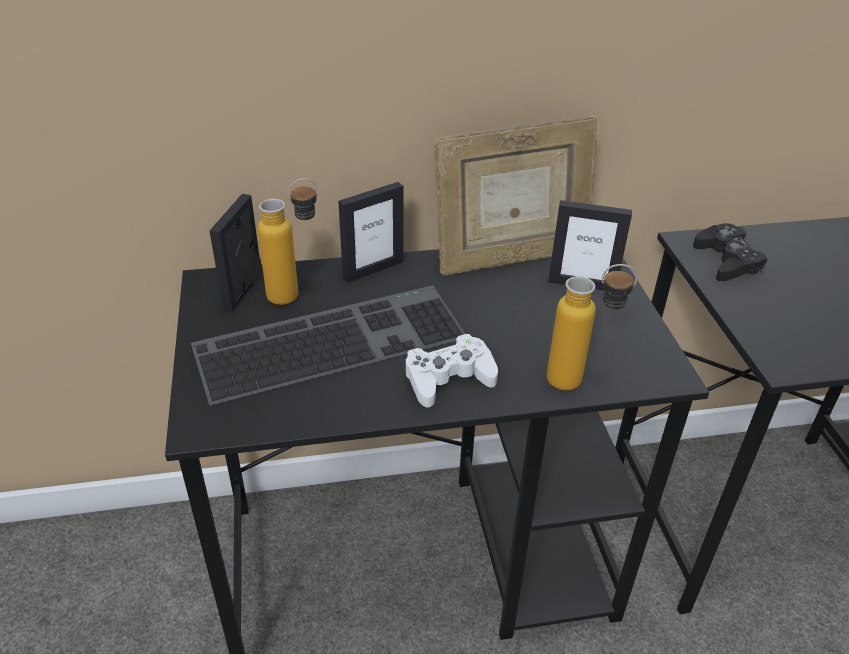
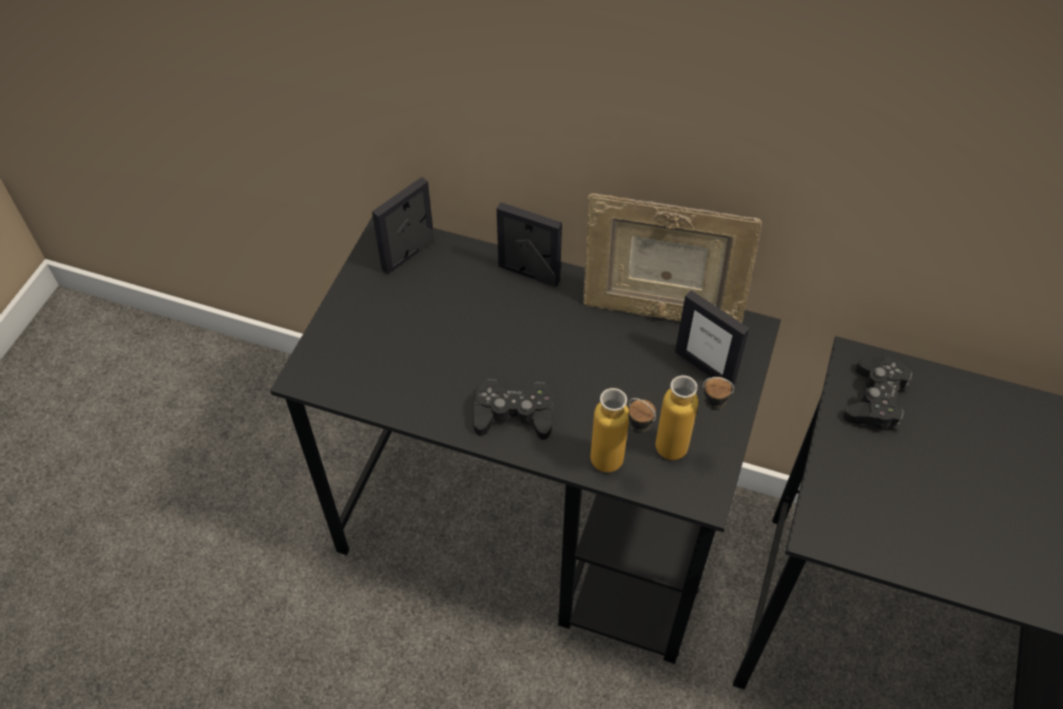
camera: 30 degrees right, 15 degrees up
keyboard [191,285,466,406] -> none
bottle [258,178,318,305] -> bottle moved to [656,375,734,460]
picture frame [338,182,404,283] -> picture frame turned 150 degrees counterclockwise [497,202,562,287]
white game controller [406,334,498,408] -> black game controller [473,379,553,440]

